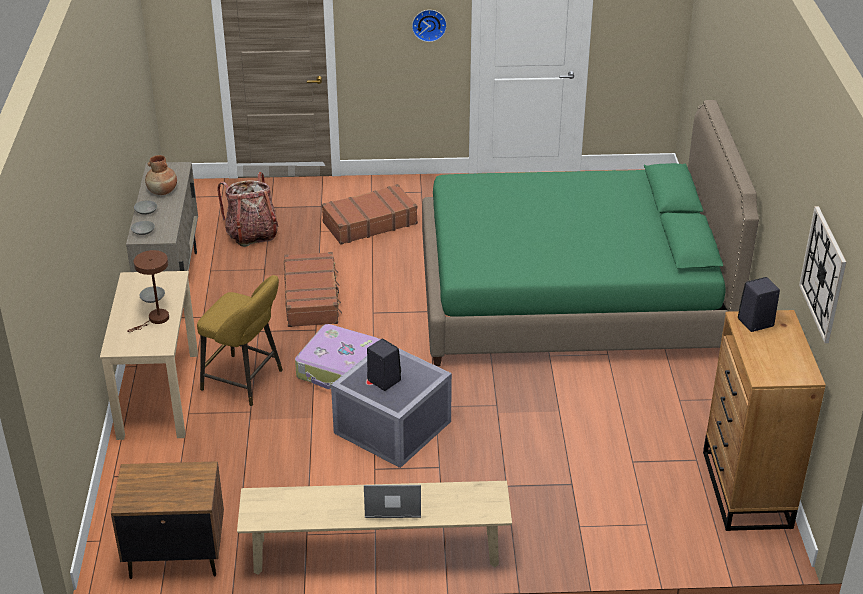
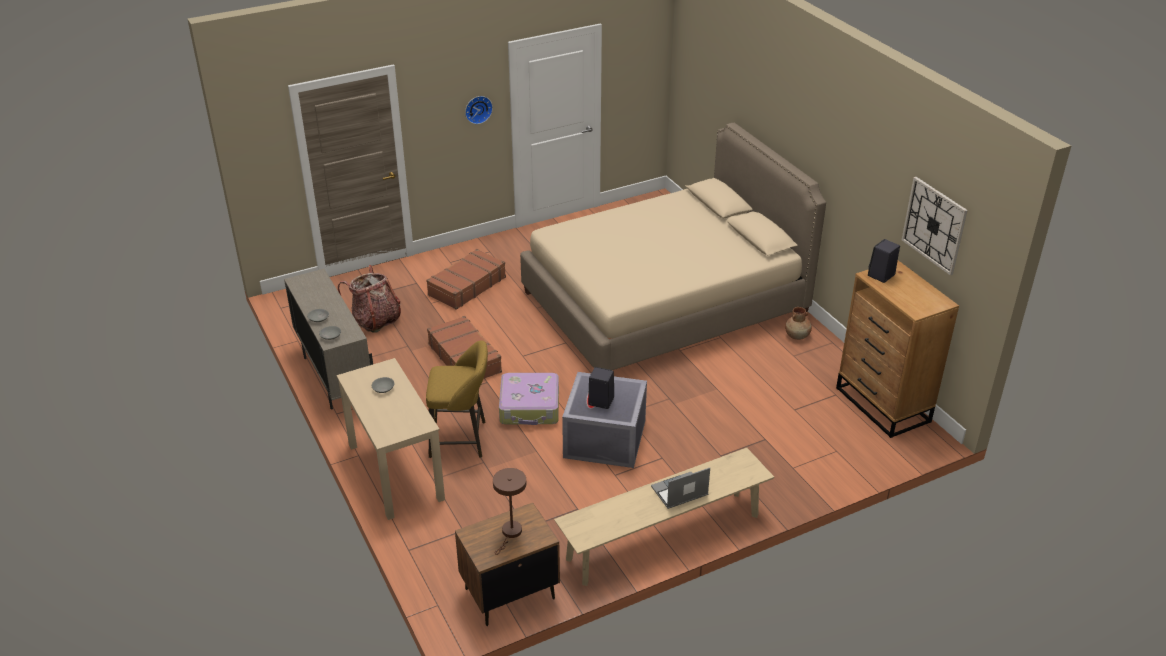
camera: 25 degrees left, 0 degrees up
brown table lamp [127,250,169,332] -> brown table lamp moved to [493,468,527,555]
brown vase [145,155,177,195] -> brown vase moved to [785,307,812,340]
green bed [422,100,759,366] -> beige bed [520,123,826,370]

